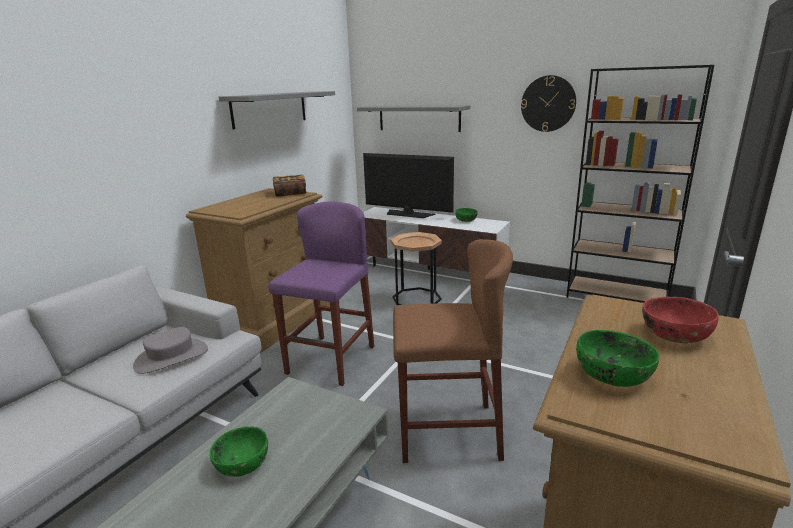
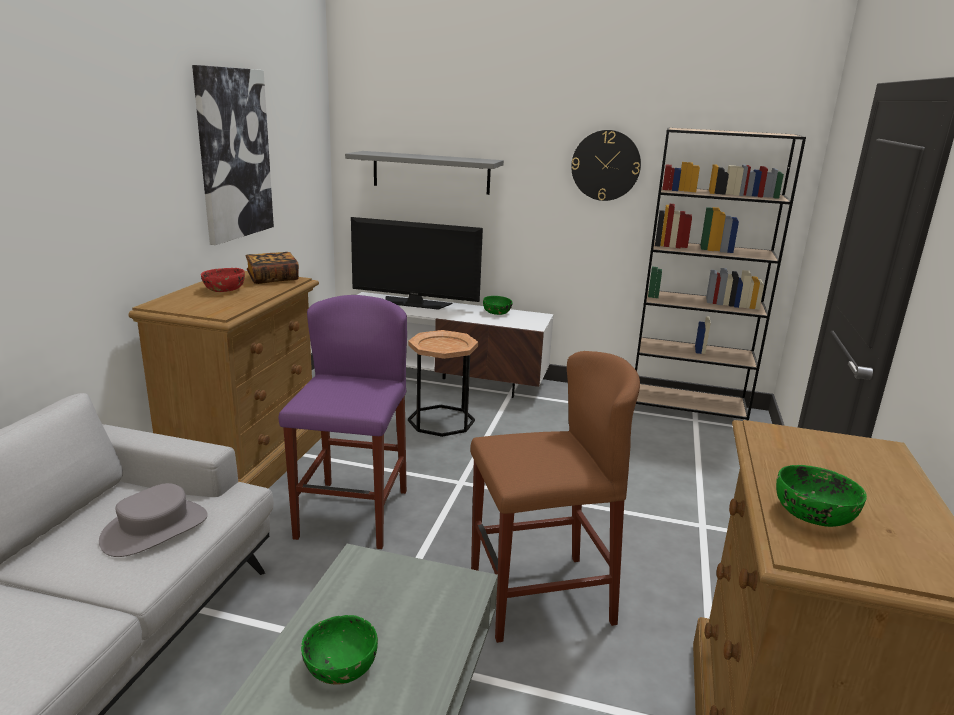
camera: 15 degrees left, 0 degrees up
grey shelf [219,91,335,129] -> picture [192,65,274,245]
red bowl [642,297,719,343] -> red bowl moved to [201,268,245,292]

